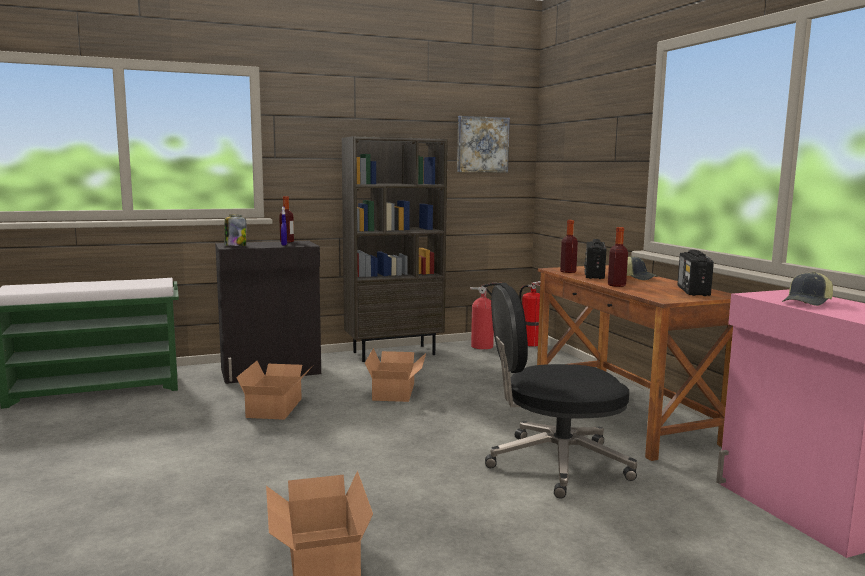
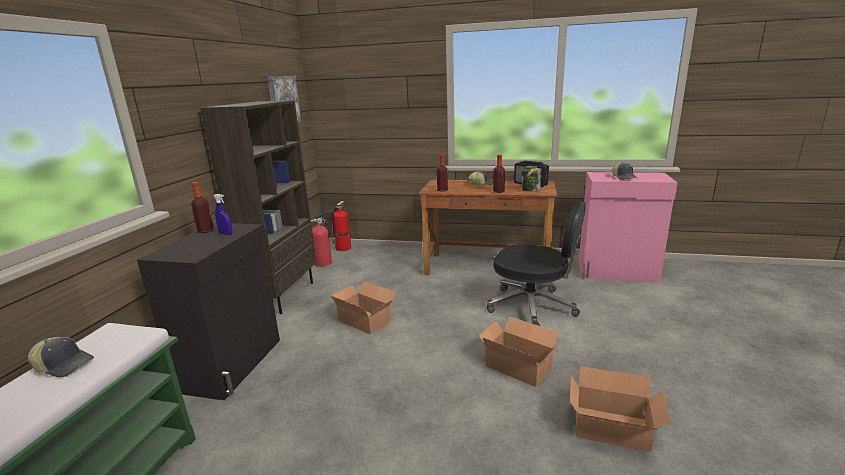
camera: 55 degrees left, 10 degrees up
jar [224,214,246,246] -> jar moved to [522,166,541,191]
cardboard box [236,361,313,420] -> cardboard box moved to [479,317,560,387]
black office chair [485,283,637,499] -> black office chair turned 90 degrees counterclockwise [487,200,586,326]
radio [584,239,606,279] -> none
none -> cap [28,337,94,377]

